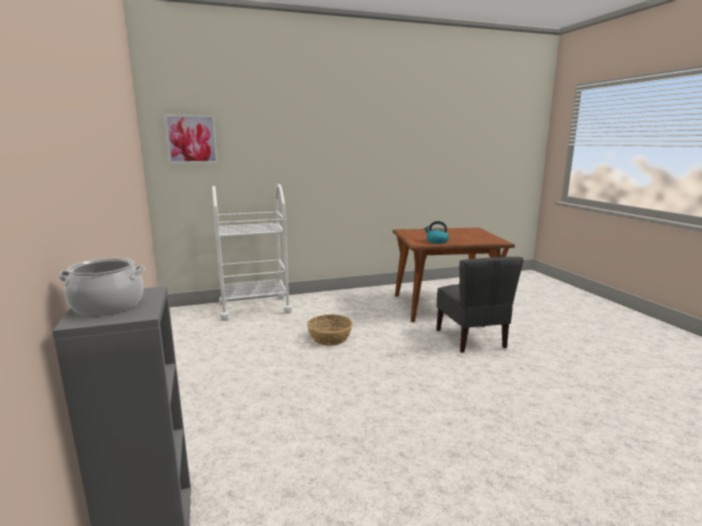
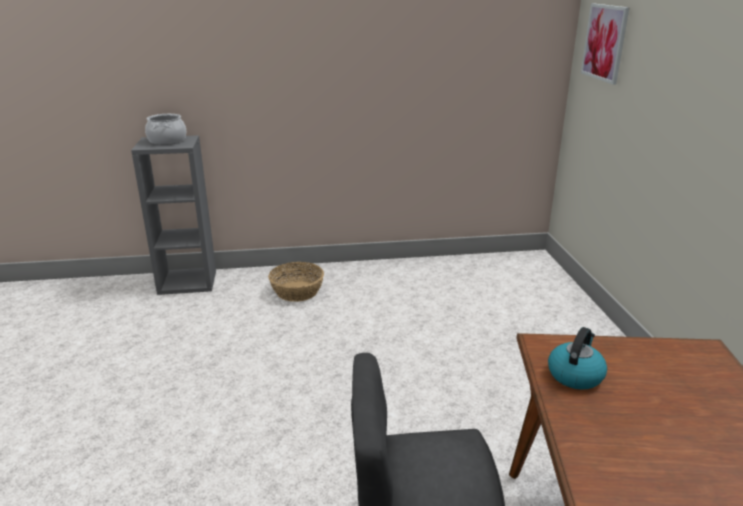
camera: 100 degrees right, 10 degrees up
white cart [212,184,292,321] -> none
basket [307,314,353,346] -> basket moved to [268,262,324,302]

